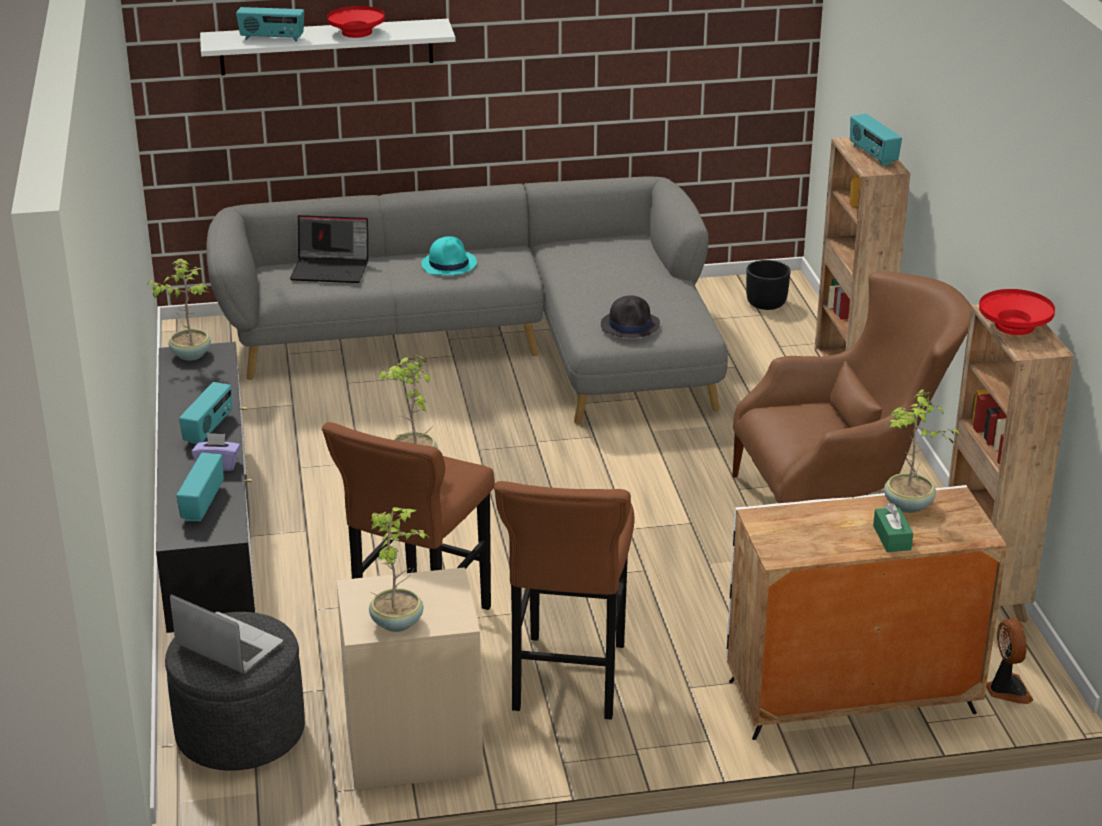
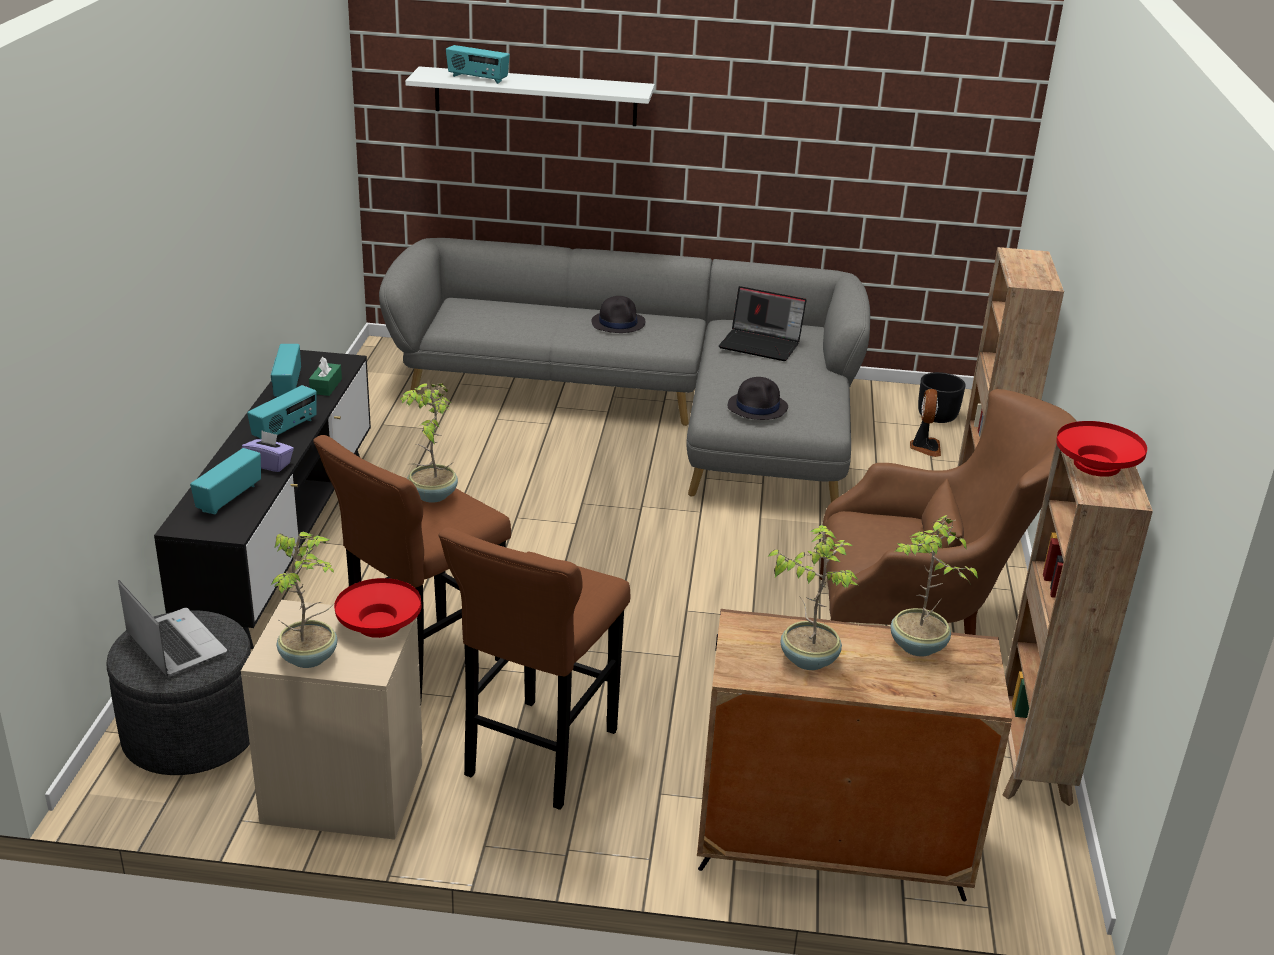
camera: 15 degrees right, 0 degrees up
potted plant [147,259,211,361] -> potted plant moved to [767,525,858,670]
laptop [290,215,368,283] -> laptop moved to [719,286,807,361]
red bowl [327,6,385,38] -> red bowl moved to [334,578,421,638]
turquoise hat [421,236,477,275] -> black hat [591,296,645,333]
white cabinet [726,485,1007,740] -> brown cabinet [697,609,1012,901]
radio [850,114,902,166] -> radio moved to [271,344,301,397]
green tissue box [873,503,913,552] -> green tissue box moved to [309,356,342,396]
fan [986,619,1033,704] -> fan moved to [910,389,941,457]

